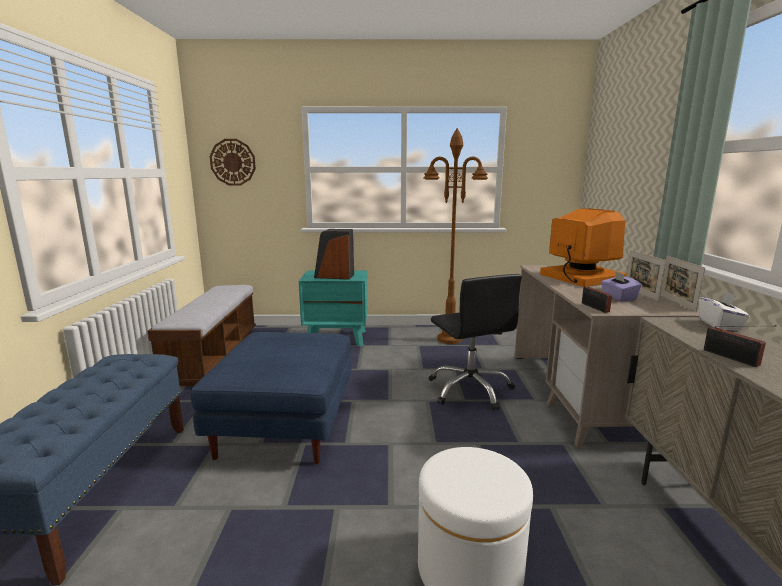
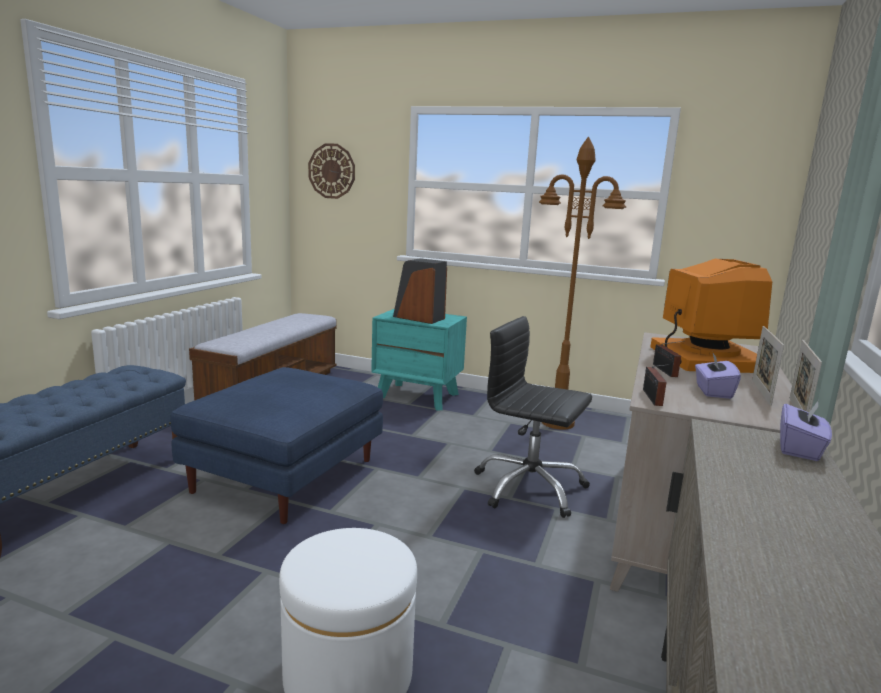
camera: 20 degrees right, 0 degrees up
black office chair [429,274,522,411] -> black office chair turned 120 degrees clockwise [474,316,592,518]
white tissue box [699,292,750,331] -> purple tissue box [780,400,832,461]
radio [704,325,777,367] -> radio moved to [653,341,685,377]

